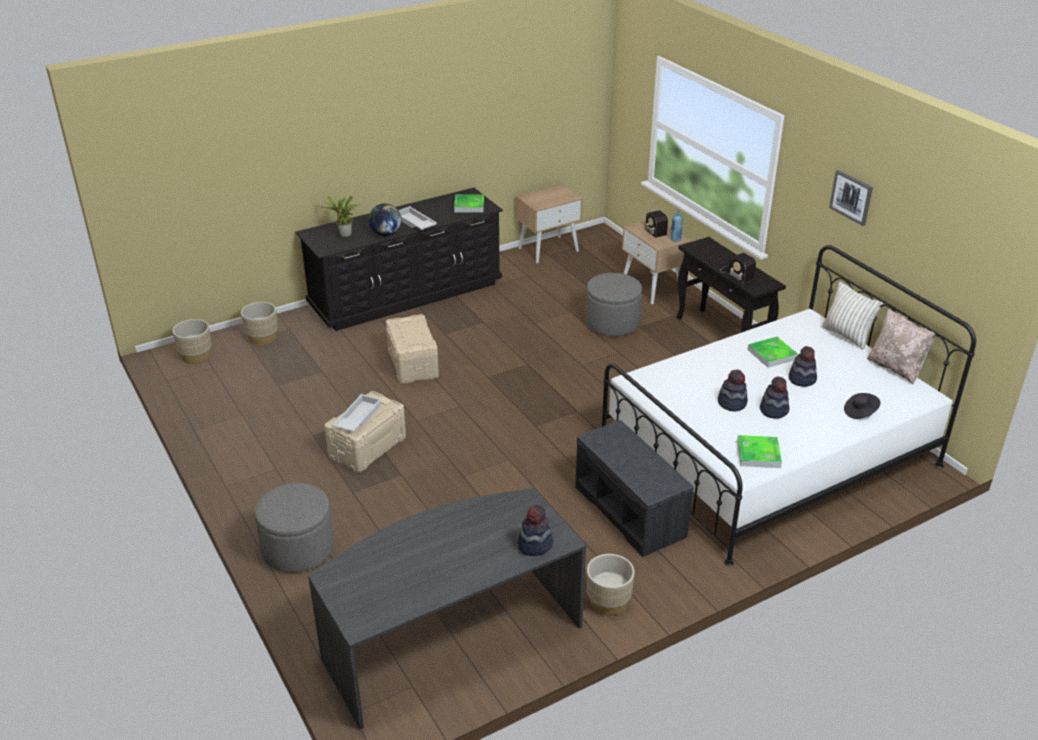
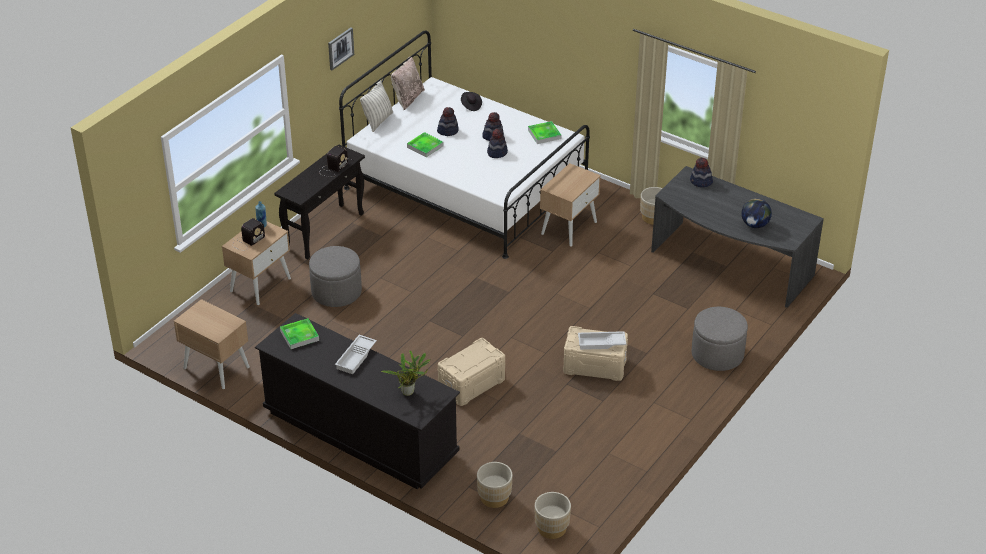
camera: 115 degrees left, 5 degrees up
globe [369,203,401,236] -> globe moved to [741,198,772,228]
grey bench [575,420,694,557] -> beige nightstand [540,163,601,247]

